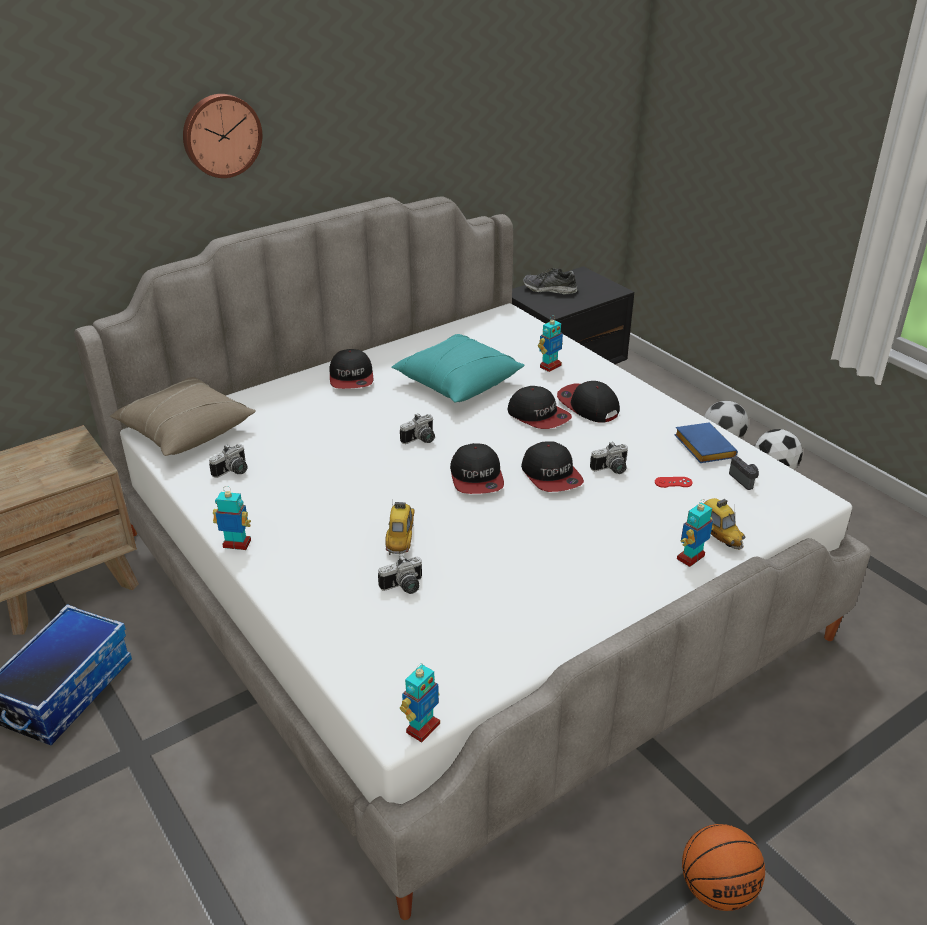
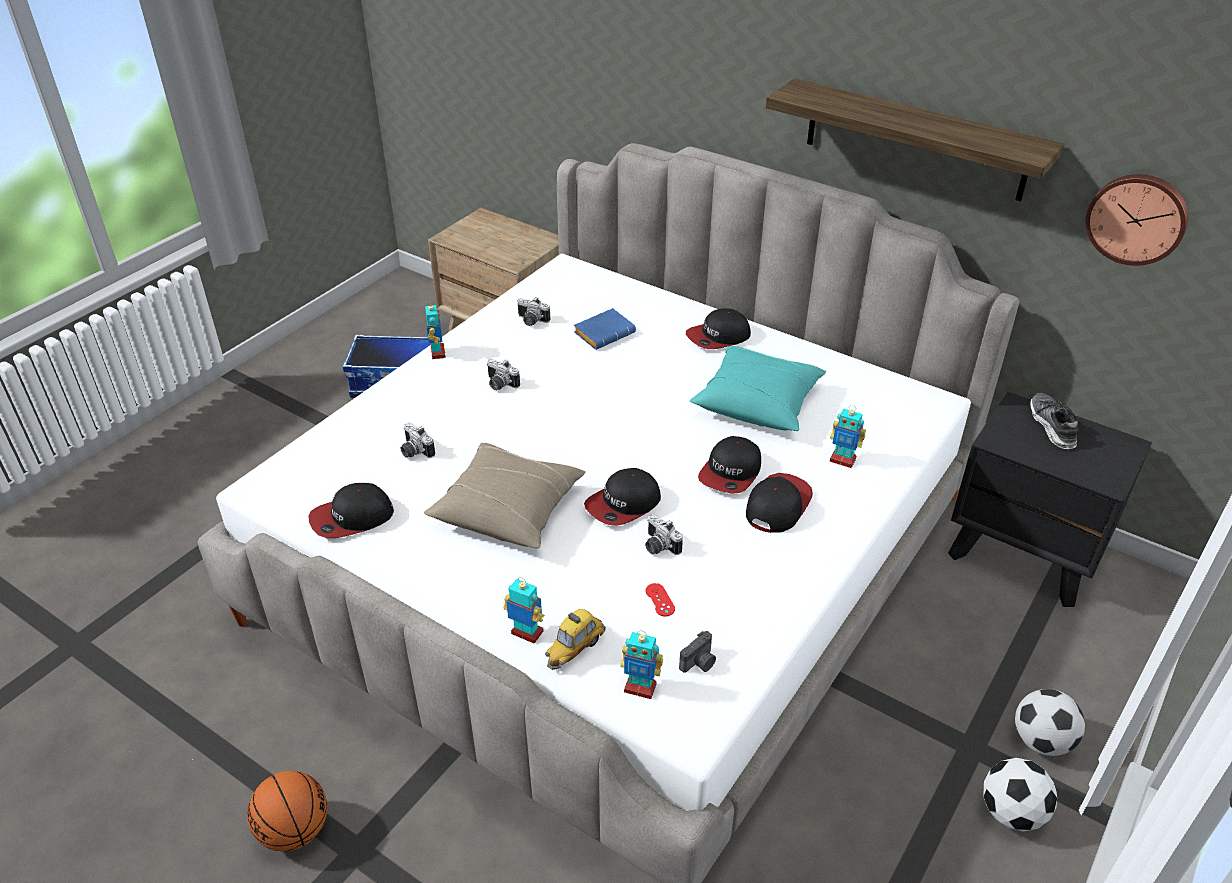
camera: 70 degrees right, 5 degrees up
beige pillow [110,377,256,456] -> beige pillow moved to [424,443,586,549]
wall clock [183,94,262,178] -> wall clock moved to [1086,174,1188,266]
toy car [385,501,414,555] -> none
camera [400,413,435,444] -> camera moved to [487,359,520,390]
toy robot [400,663,440,743] -> toy robot moved to [620,631,663,699]
cap [450,443,504,494] -> cap moved to [308,483,394,538]
blue book [674,422,738,463] -> blue book moved to [574,308,636,350]
none -> shelf [766,78,1064,202]

